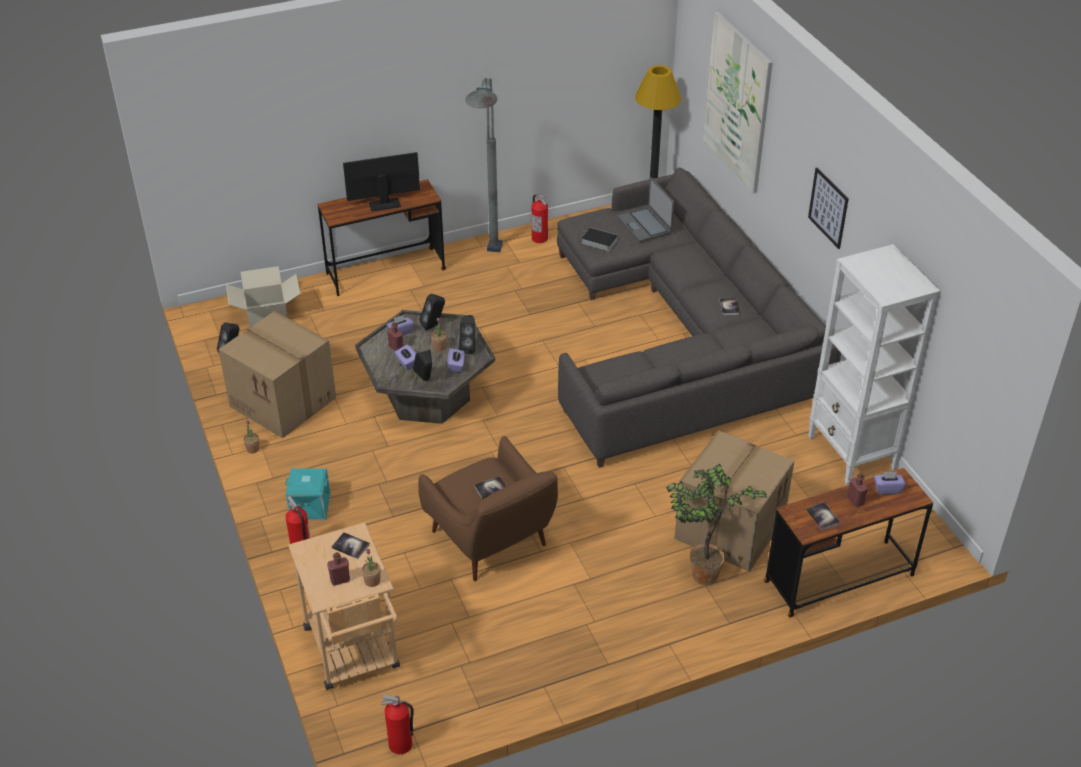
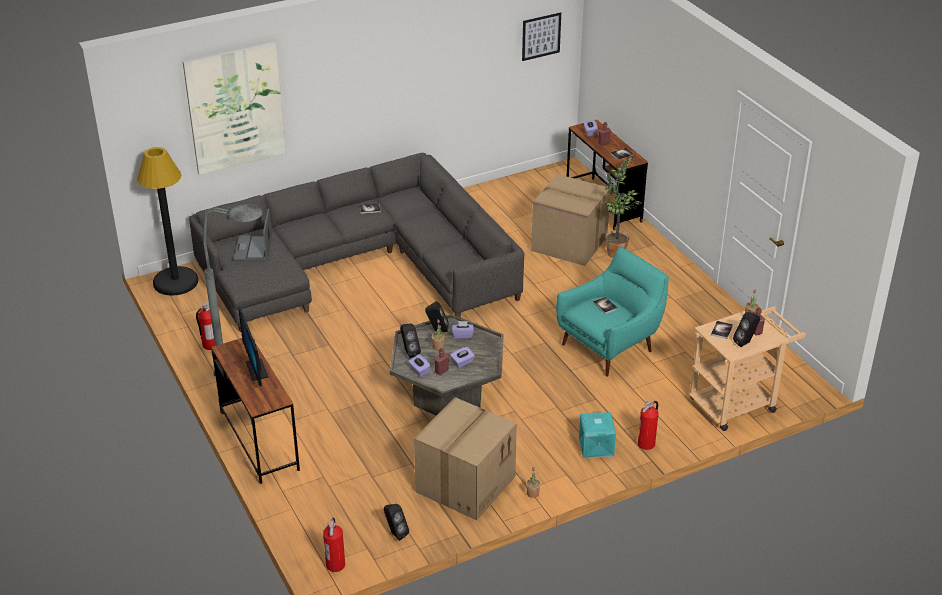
camera: 95 degrees left, 5 degrees down
cardboard box [226,266,300,327] -> none
fire extinguisher [381,695,414,754] -> fire extinguisher moved to [323,517,345,572]
black speaker [413,350,432,381] -> black speaker moved to [733,312,760,347]
brown armchair [418,436,558,581] -> turquoise armchair [556,247,669,377]
book [582,227,618,251] -> none
laptop [618,177,674,242] -> laptop turned 120 degrees clockwise [234,209,272,261]
picture [808,168,849,249] -> picture moved to [522,12,561,61]
white bookcase [808,244,940,485] -> none

